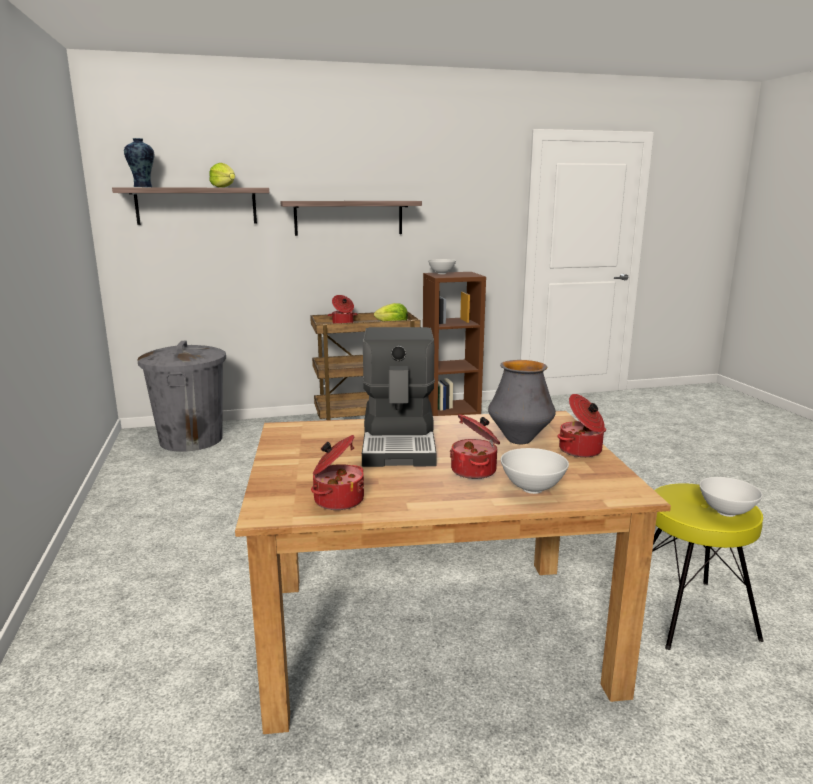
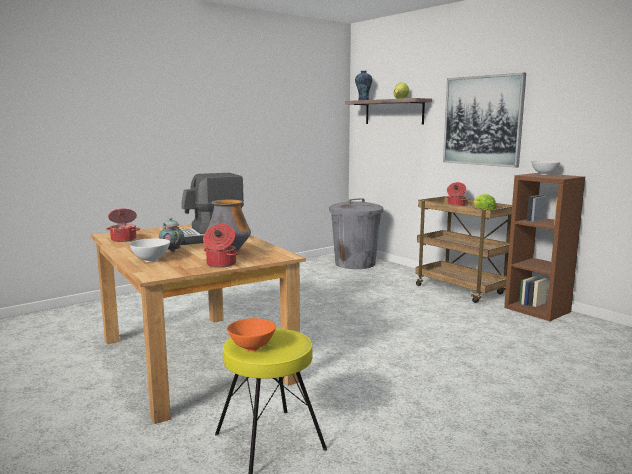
camera: 65 degrees right, 5 degrees down
shelf [280,201,422,236] -> picture [443,73,526,168]
cooking pot [450,414,500,479] -> teapot [159,218,184,252]
white bowl [699,477,763,517] -> orange bowl [227,318,276,351]

